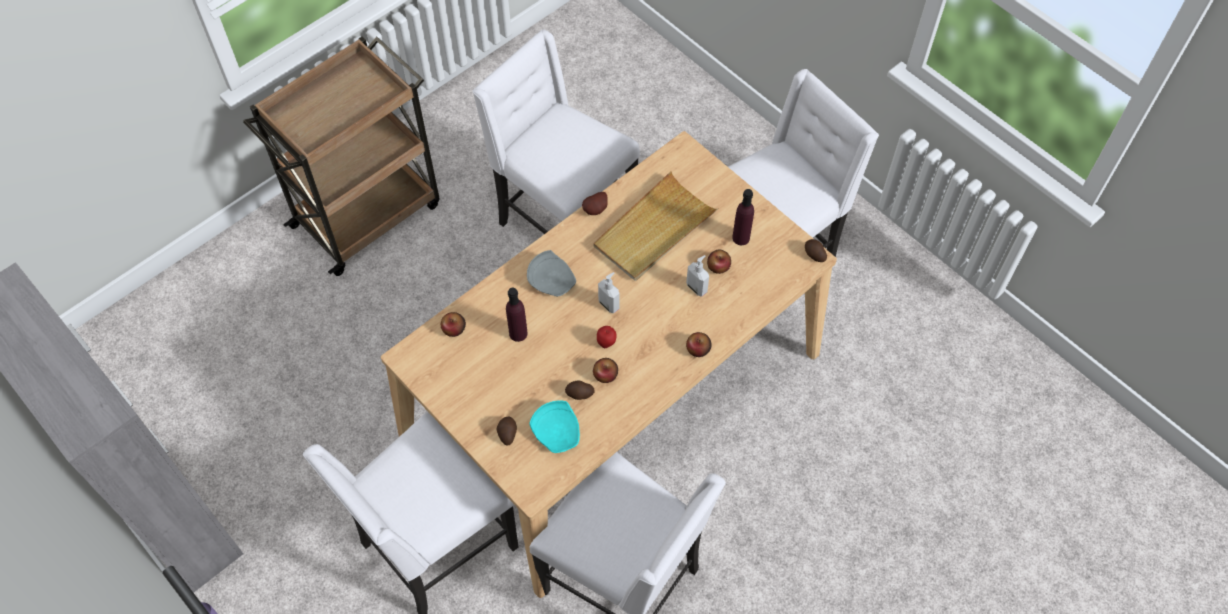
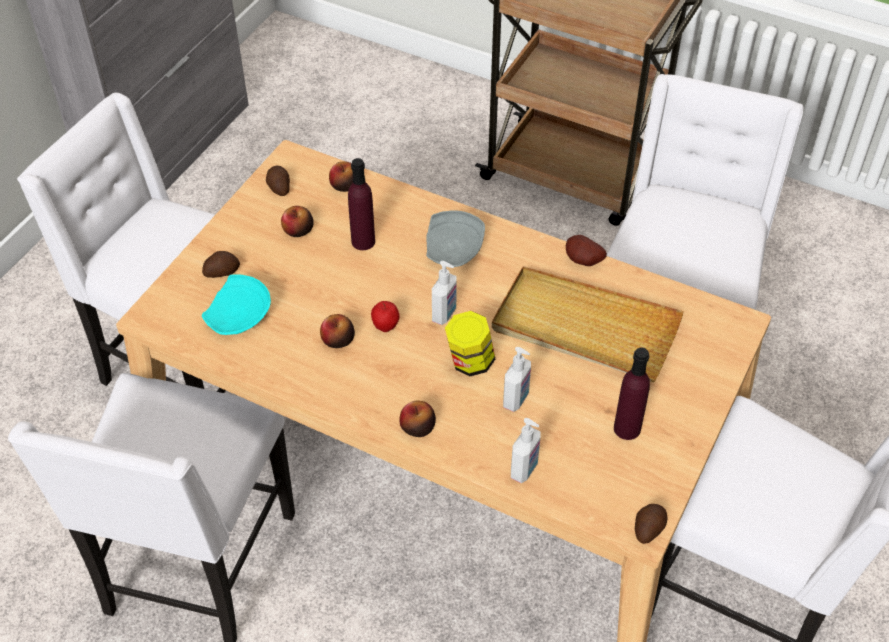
camera: 70 degrees right, 10 degrees down
potato [565,380,594,400] -> potato moved to [266,166,290,196]
apple [707,250,731,274] -> apple moved to [281,206,314,237]
none -> jar [445,311,495,376]
none -> soap dispenser [511,418,540,483]

